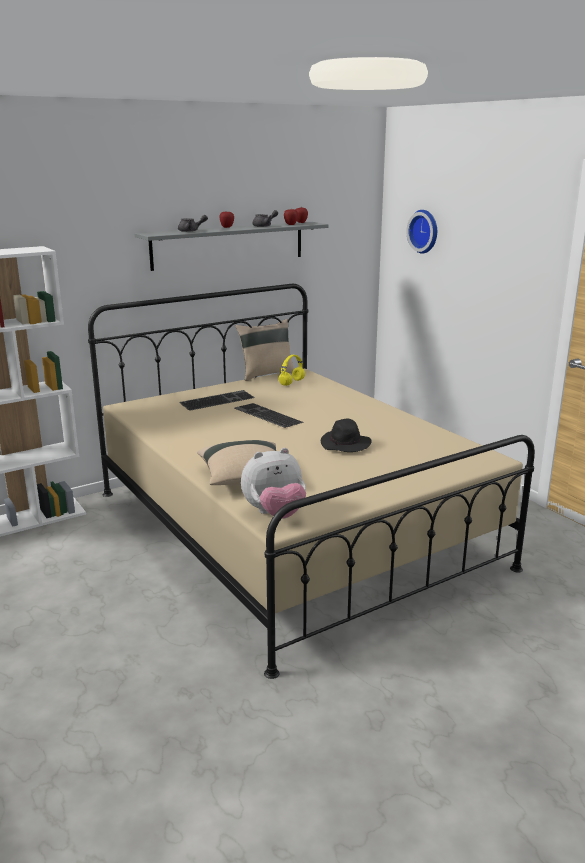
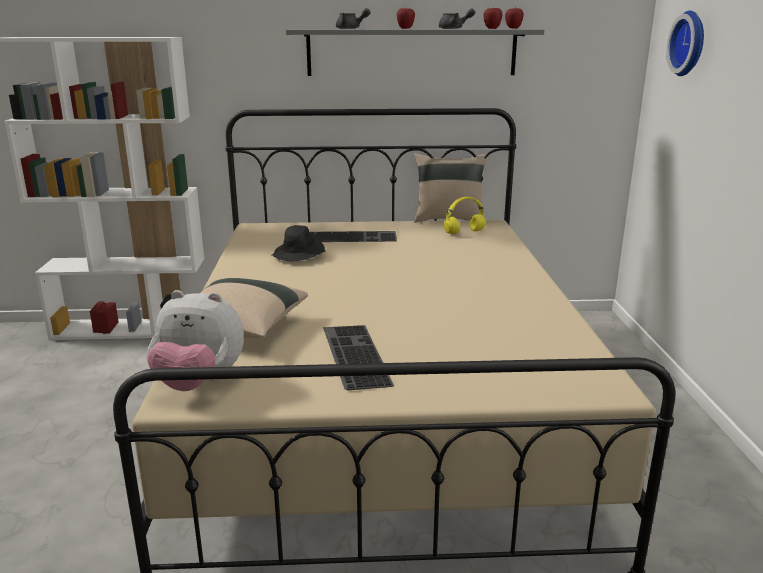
camera: 30 degrees right, 0 degrees up
keyboard [234,403,303,428] -> keyboard moved to [323,325,394,390]
black hat [321,419,372,452] -> black hat moved to [272,225,325,261]

